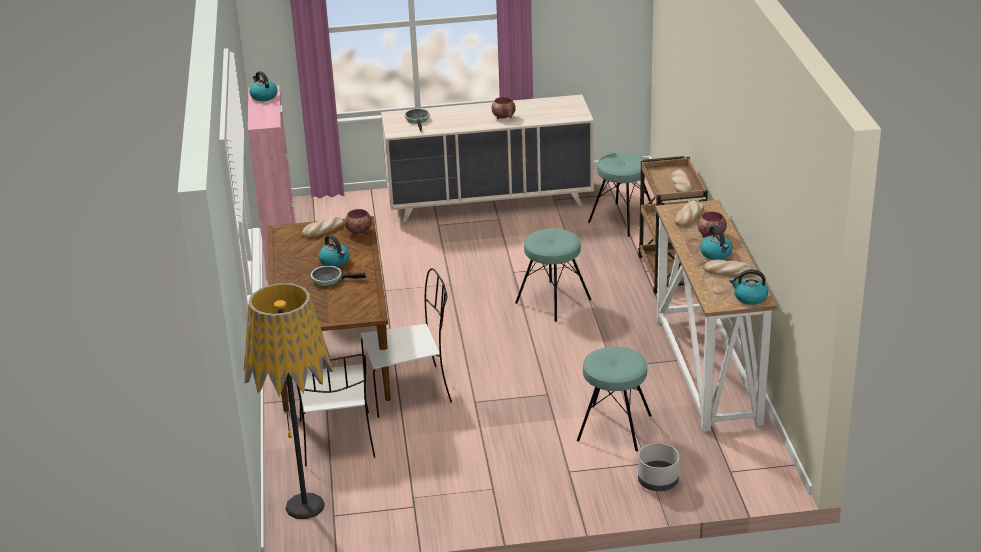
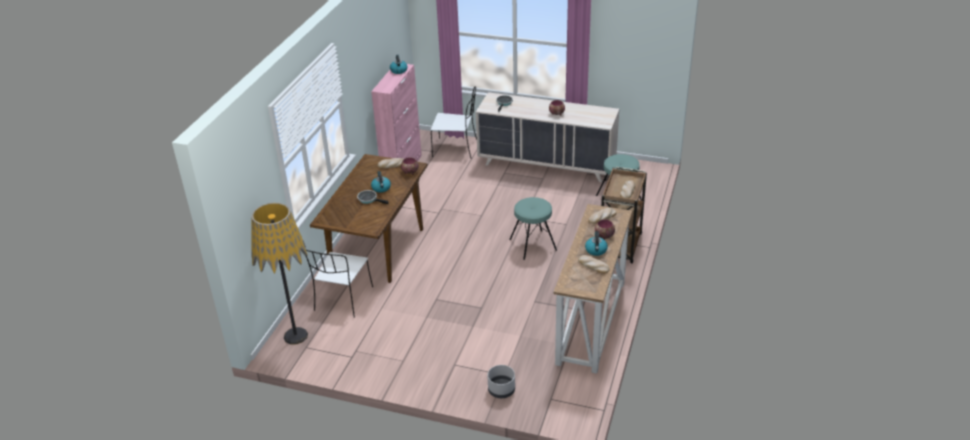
camera: 25 degrees right, 5 degrees up
white chair [361,268,452,418] -> white chair moved to [431,86,477,158]
turquoise stool [577,347,652,451] -> none
kettle [730,269,768,305] -> none

